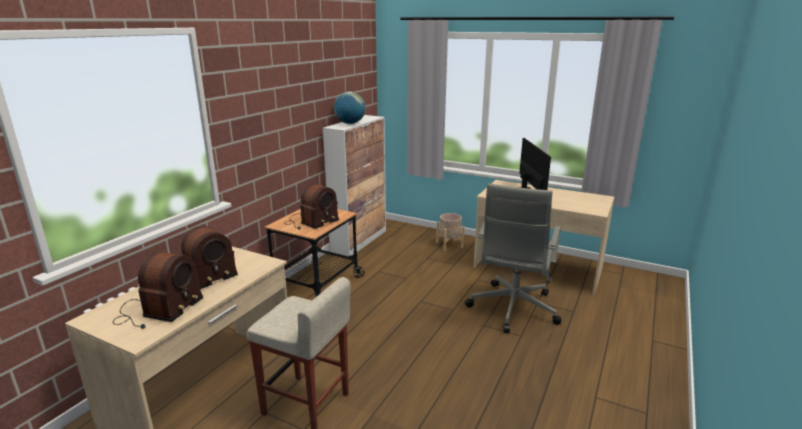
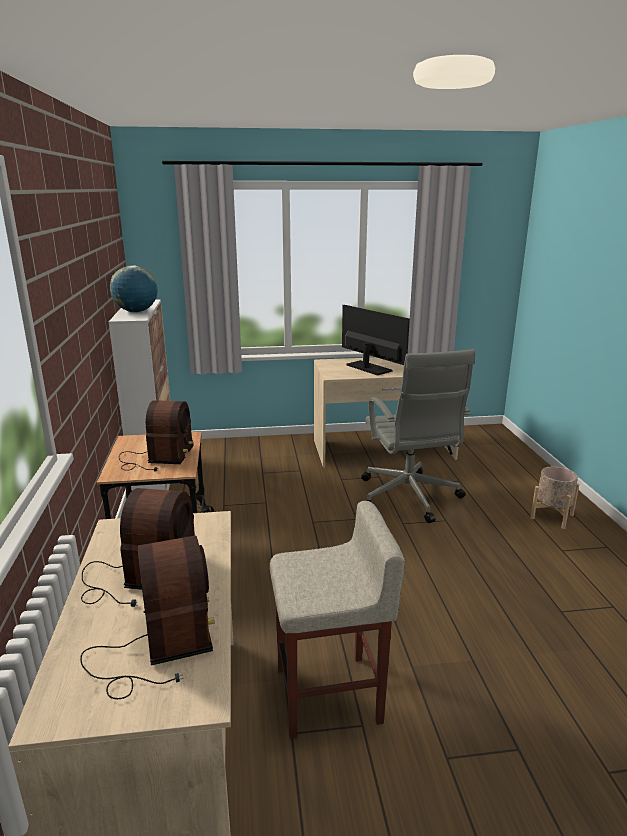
camera: 35 degrees left, 0 degrees up
beige planter [436,213,465,251] -> beige planter moved to [530,467,579,529]

